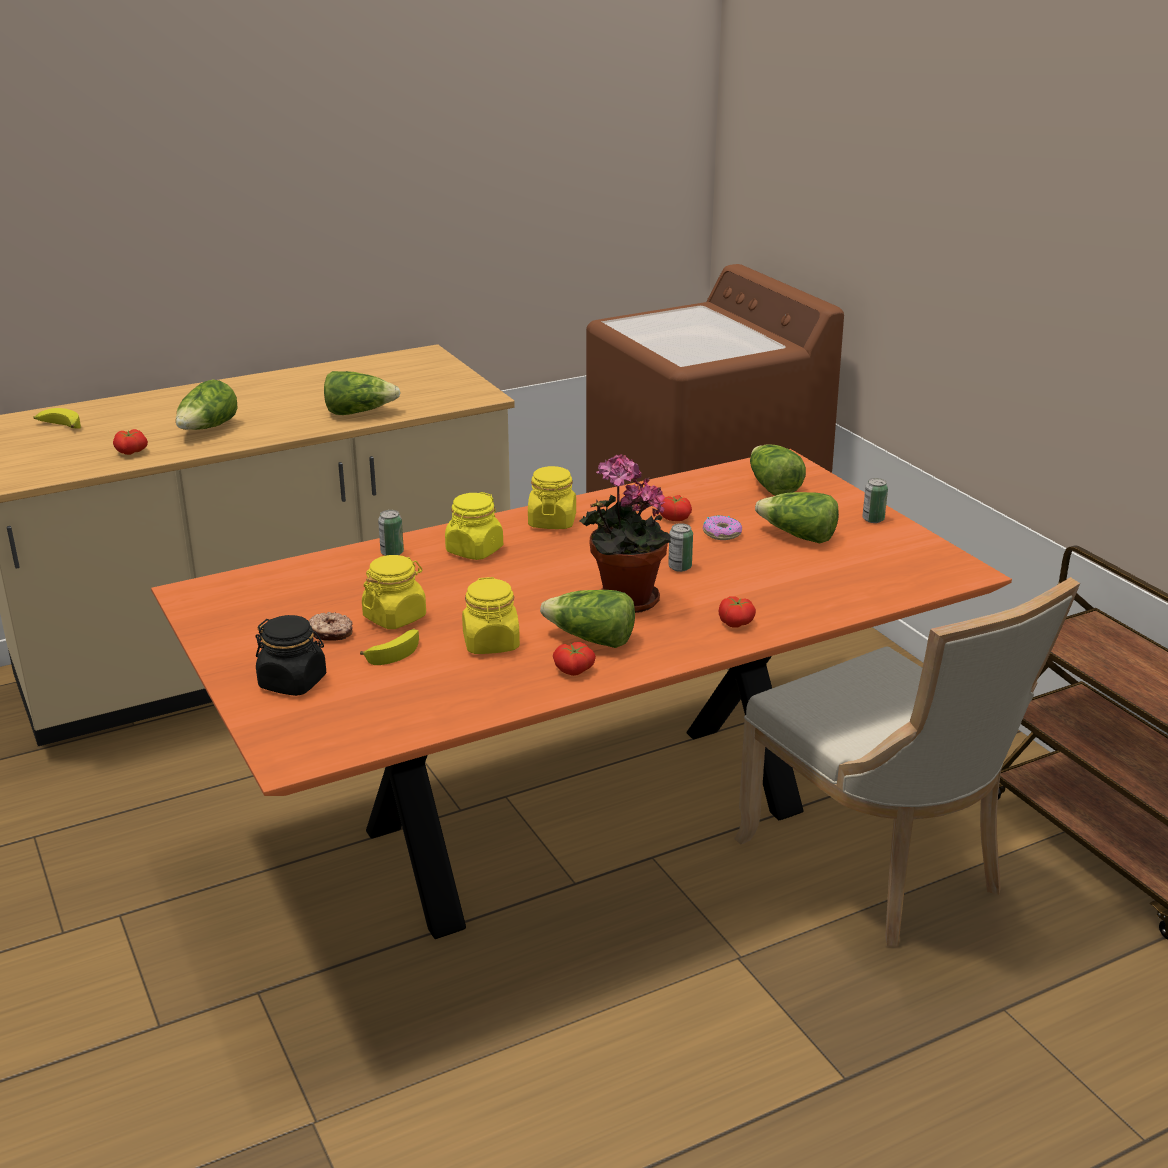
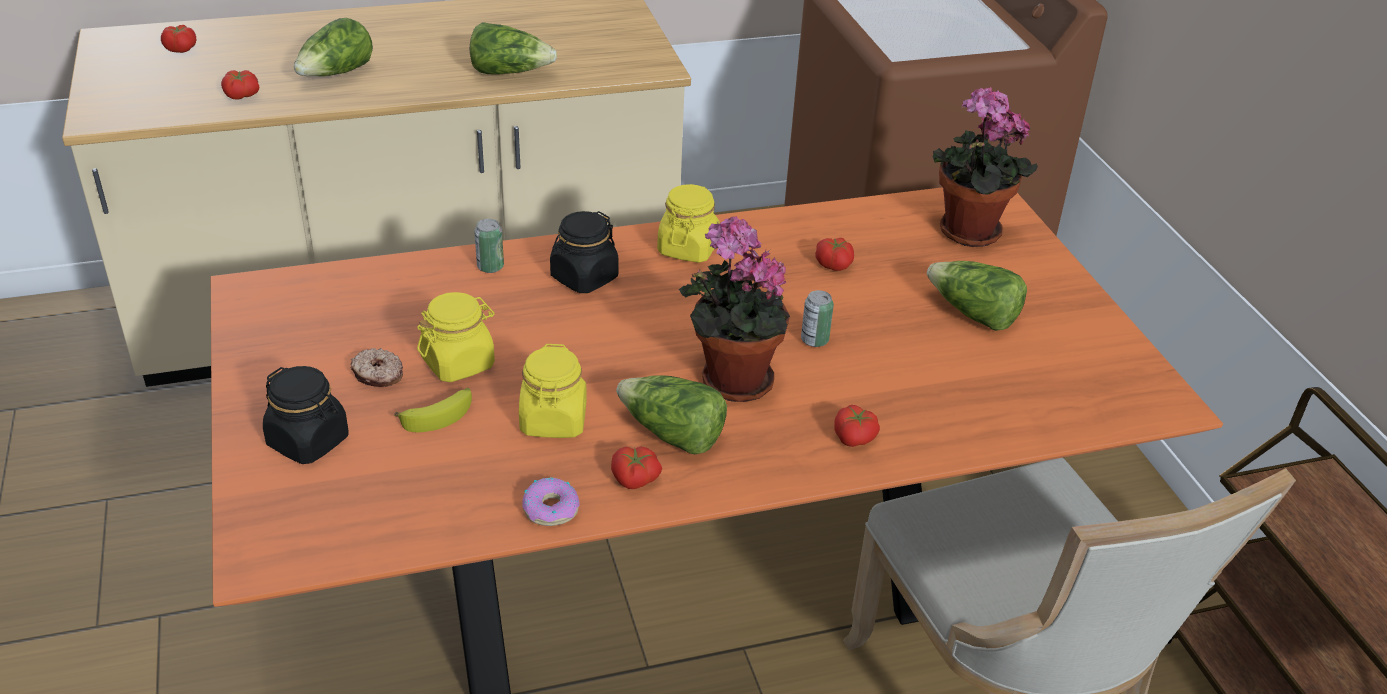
camera: 10 degrees right, 10 degrees up
banana [33,408,81,429] -> tomato [161,25,196,53]
yellow jar [445,492,503,560] -> black jar [550,211,619,293]
donut [703,515,742,540] -> donut moved to [522,477,580,526]
lettuce [750,444,806,495] -> potted plant [933,87,1038,247]
can [862,478,888,523] -> none

